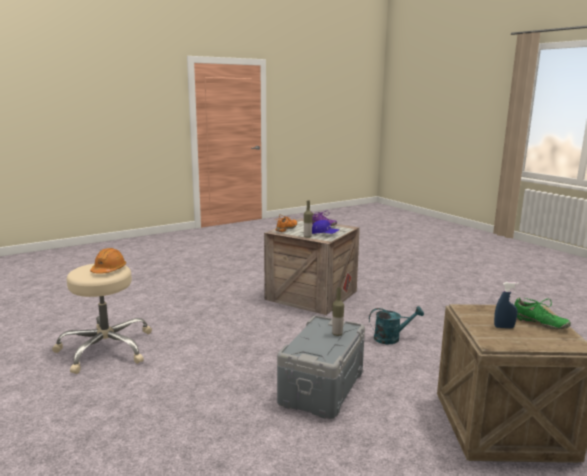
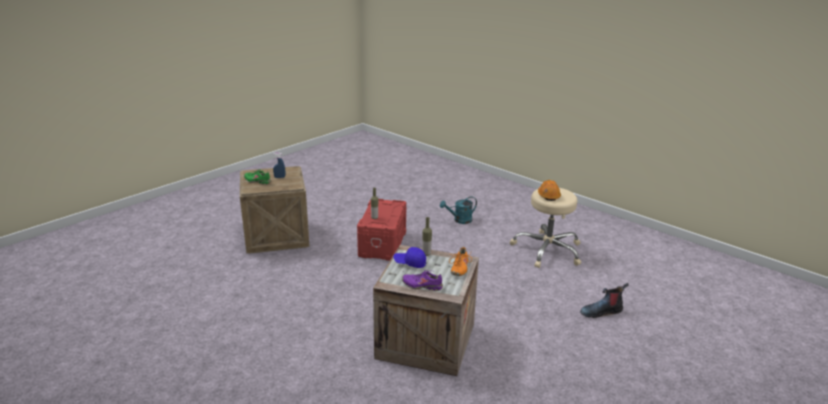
camera: 165 degrees right, 10 degrees up
grey storage box [277,315,365,419] -> red storage box [357,199,406,261]
turquoise watering can [369,306,424,344] -> turquoise watering can moved to [440,197,477,224]
none -> boot [580,283,629,318]

